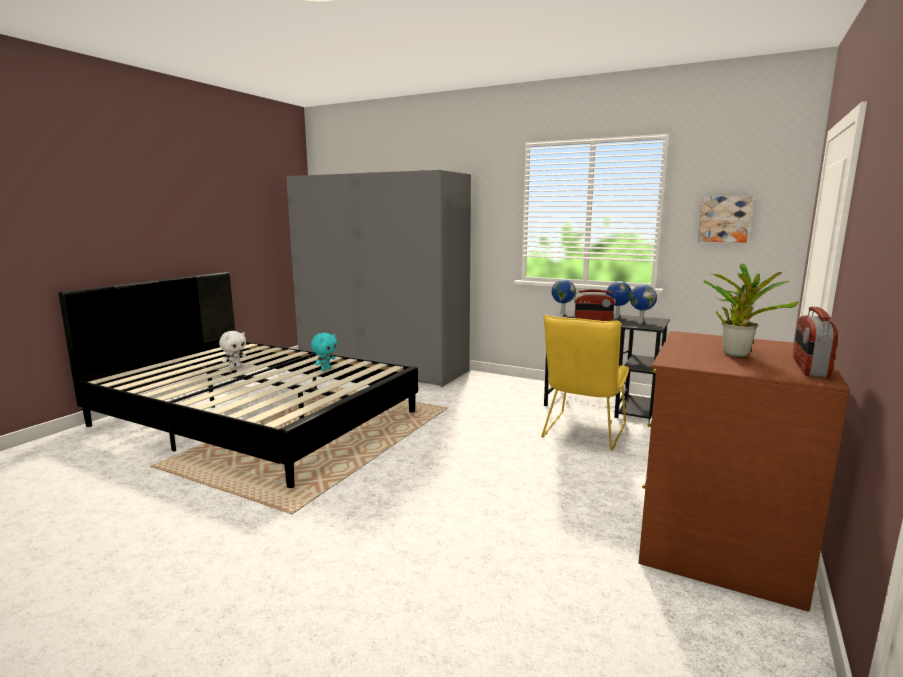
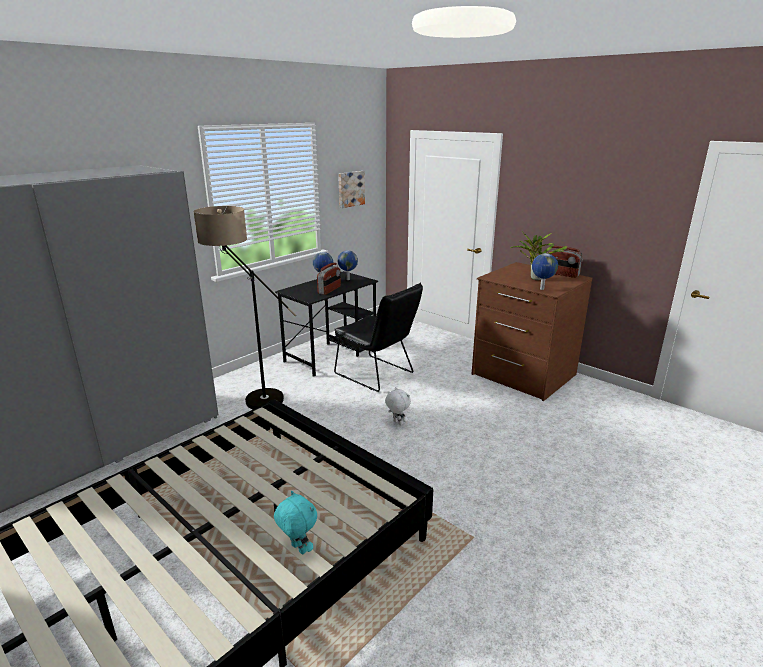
camera: 75 degrees left, 10 degrees up
white plush toy [219,331,246,368] -> white plush toy moved to [385,387,411,426]
turquoise plush toy [311,333,337,371] -> turquoise plush toy moved to [274,491,317,555]
yellow chair [541,315,629,451] -> black chair [334,283,423,392]
globe [551,279,576,315] -> globe moved to [532,253,558,290]
none -> floor lamp [193,206,296,409]

